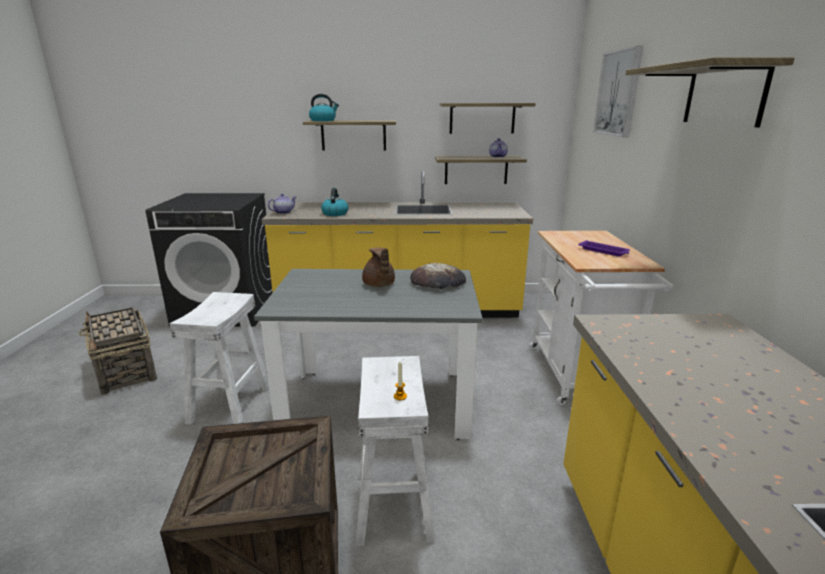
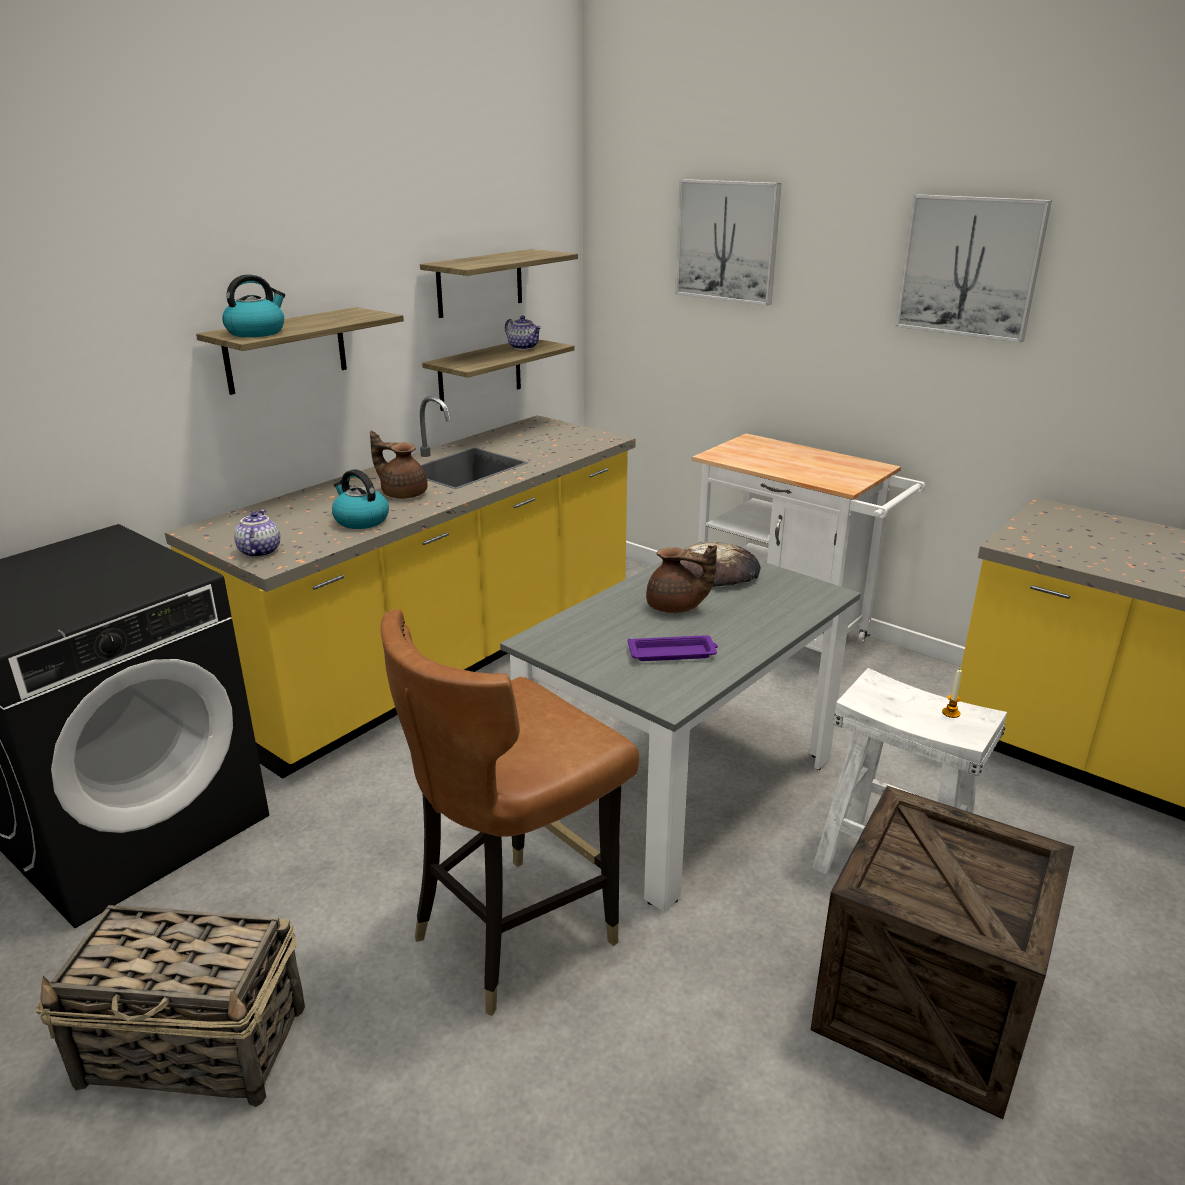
camera: 50 degrees left, 5 degrees up
white stool [170,292,269,424] -> brown chair [381,609,639,1016]
purple tray [578,240,630,257] -> purple tray moved to [628,635,718,661]
shelf [626,57,795,127] -> picture [895,194,1052,343]
none -> brown teapot [370,431,428,499]

